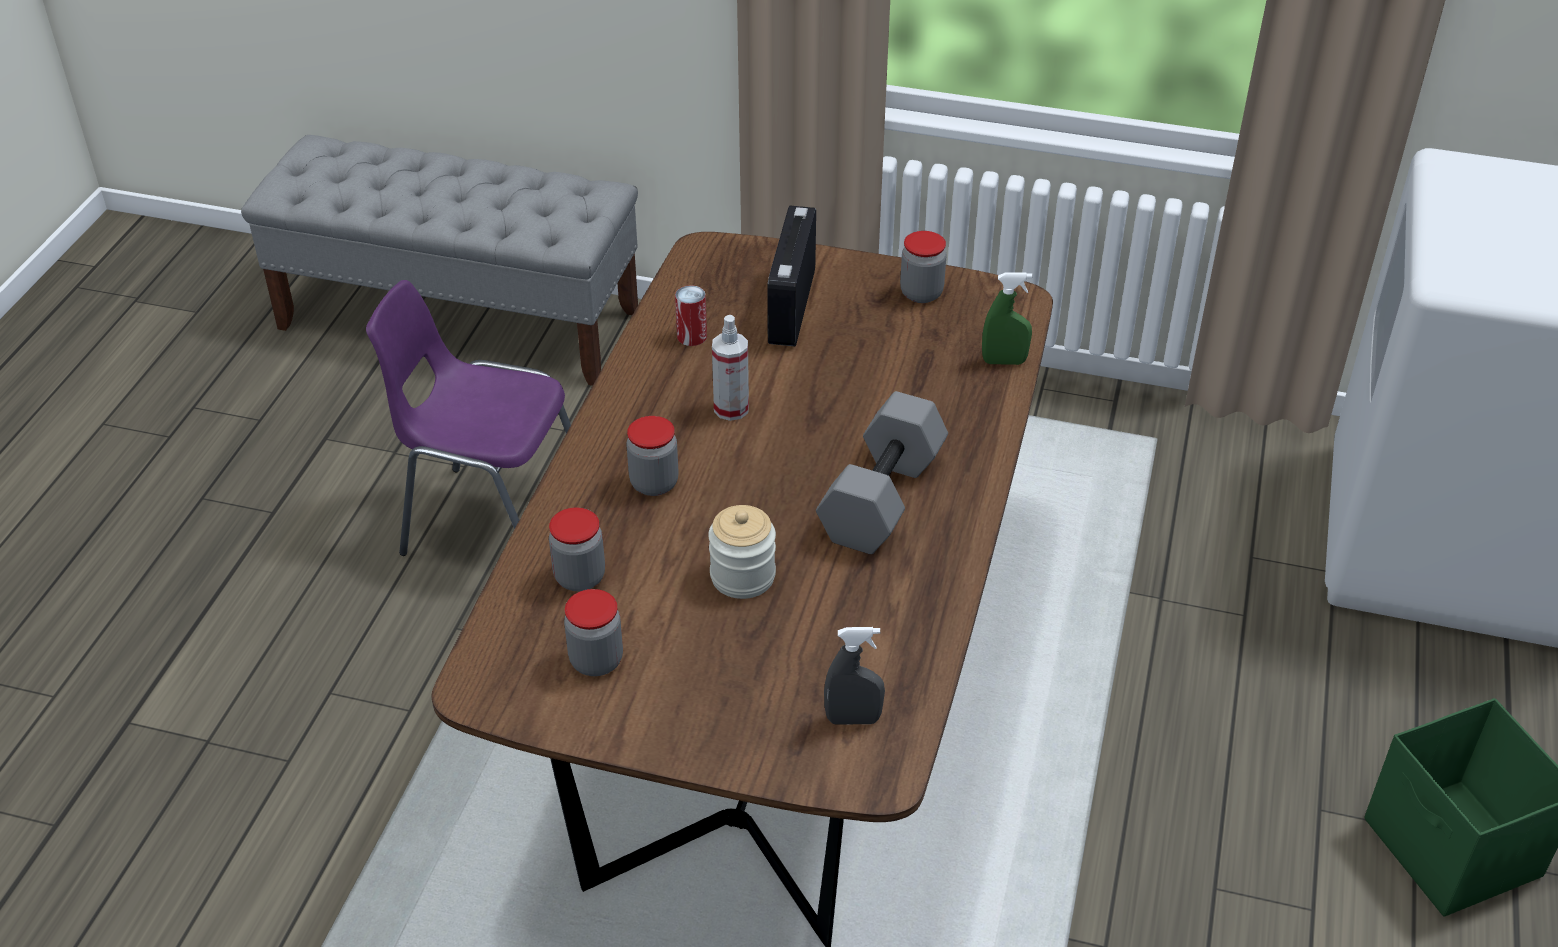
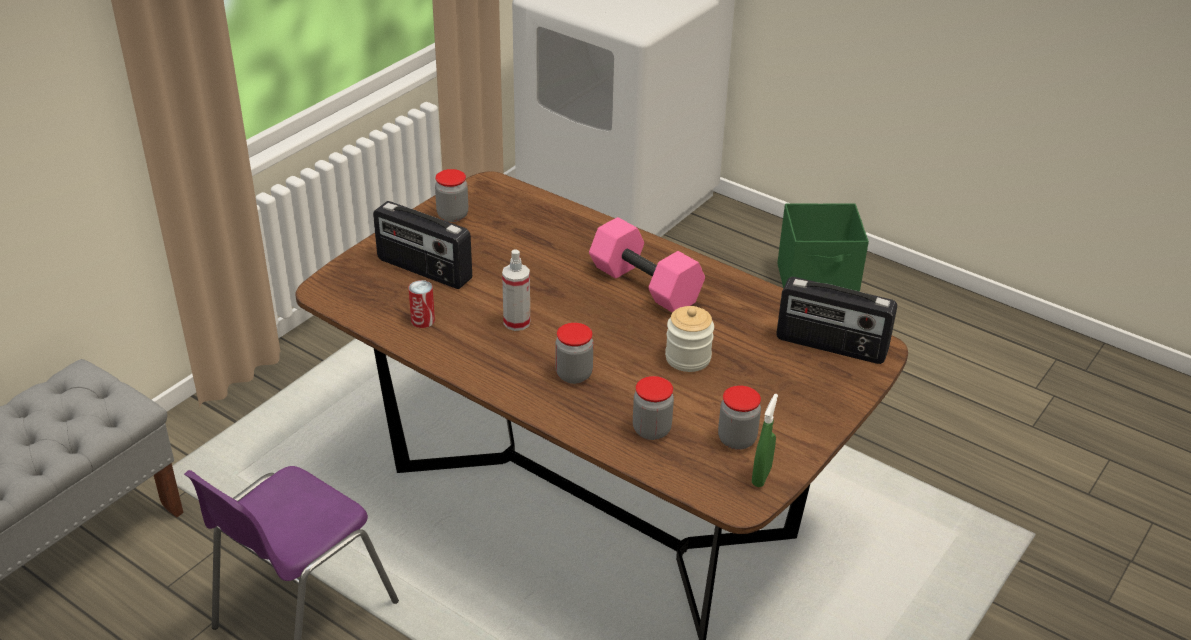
camera: 70 degrees left, 5 degrees down
grey dumbbell [816,391,948,554] -> pink dumbbell [589,217,705,313]
grey spray bottle [824,627,885,724] -> radio [776,277,897,364]
green spray bottle [982,272,1032,365] -> green spray bottle moved to [752,394,778,487]

